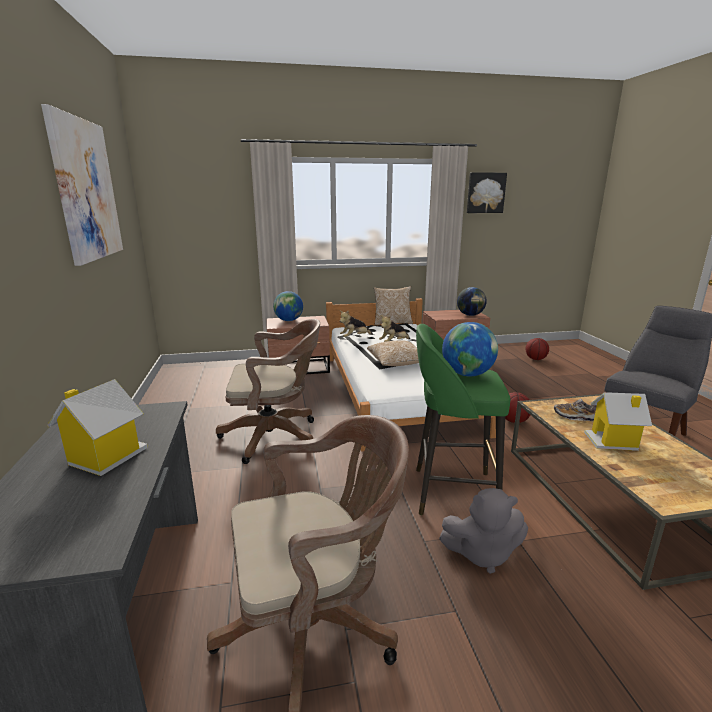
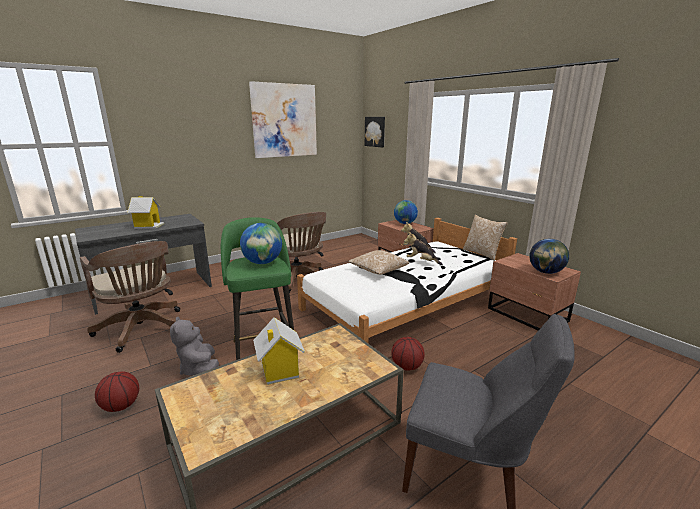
camera: 65 degrees right, 0 degrees up
picture [467,172,507,213] -> picture moved to [365,117,385,147]
basketball [525,338,549,360] -> basketball moved to [95,371,139,412]
shoe [554,399,597,422] -> none

